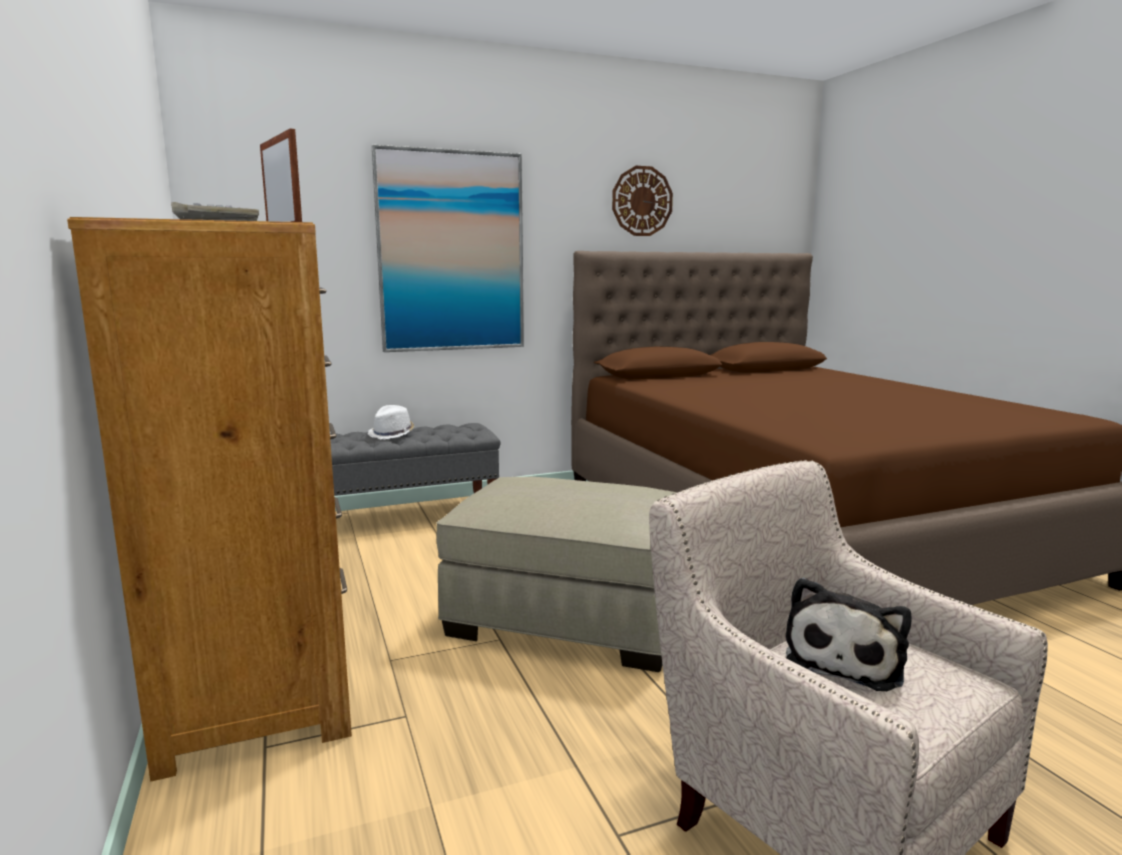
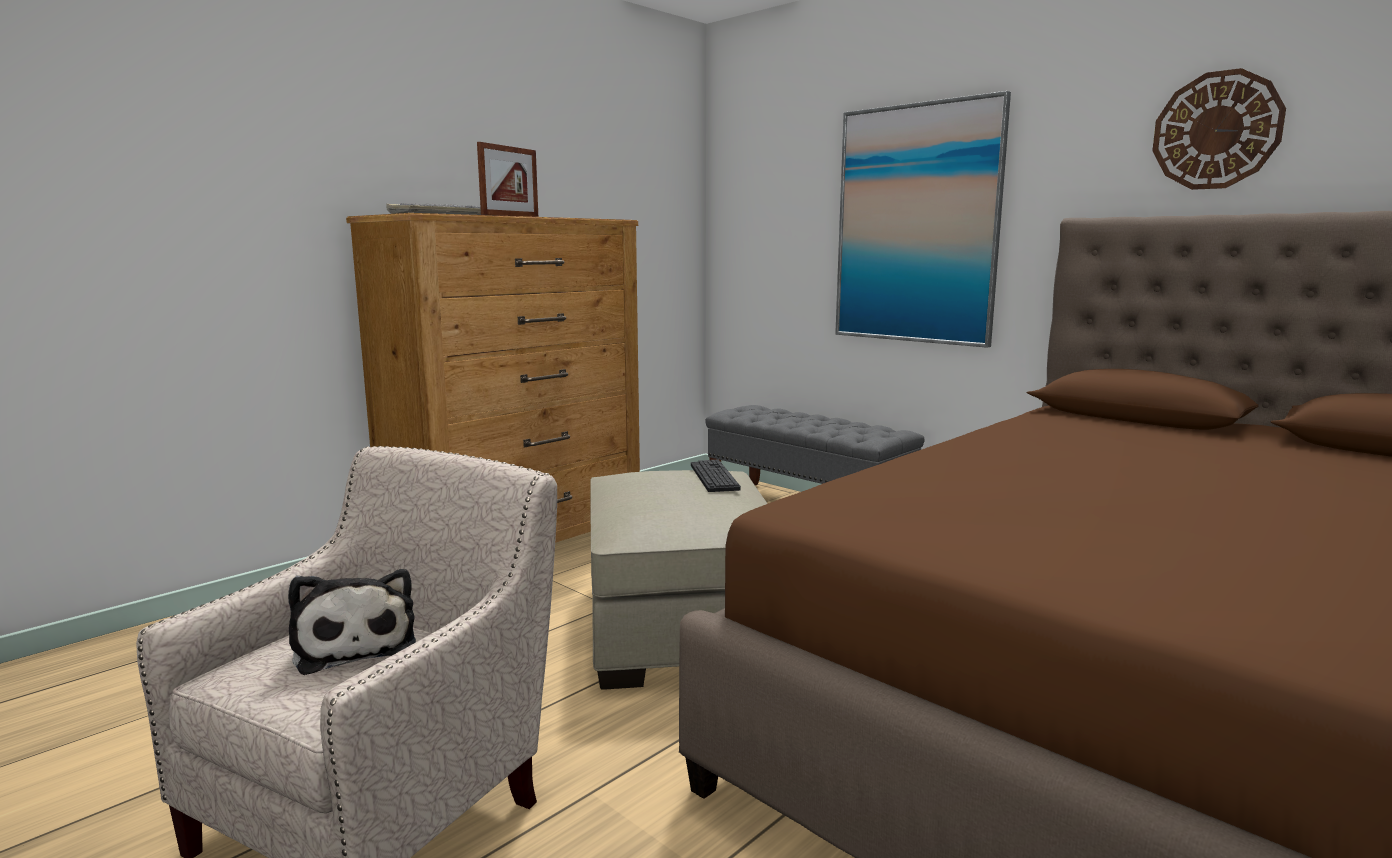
camera: 65 degrees right, 0 degrees up
white hat [368,405,414,440] -> none
plush toy [786,577,911,691] -> plush toy turned 120 degrees counterclockwise [288,569,416,675]
none -> keyboard [691,460,741,492]

